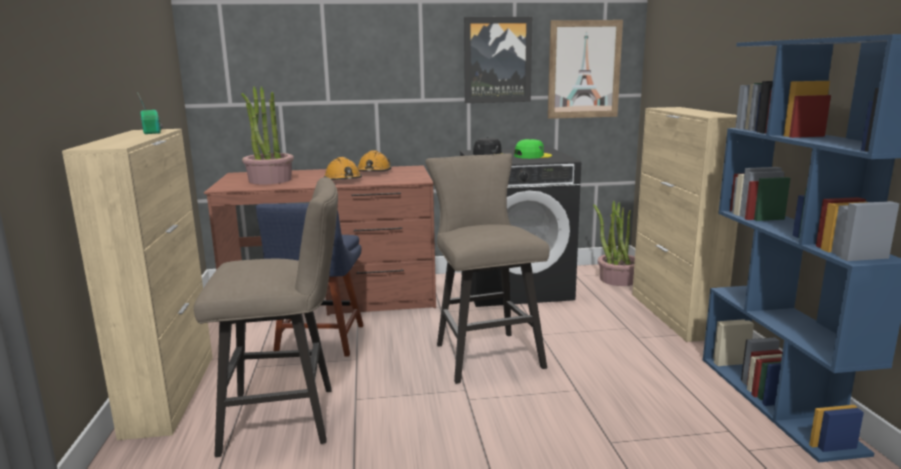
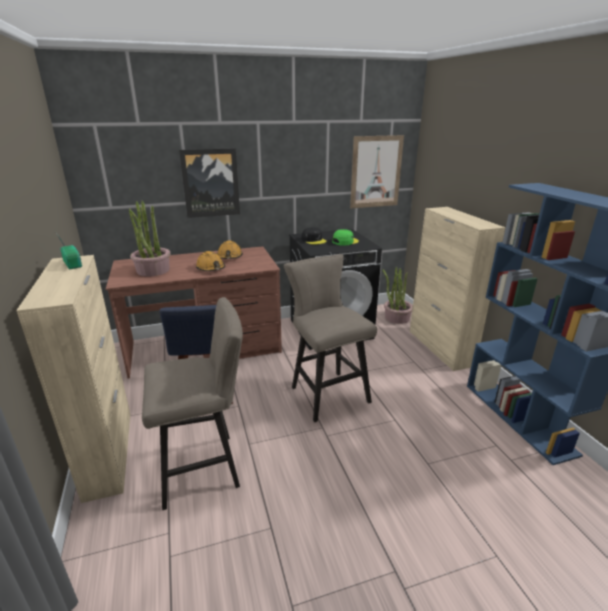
camera: 10 degrees left, 10 degrees up
picture [464,17,532,103] -> picture moved to [179,148,240,218]

